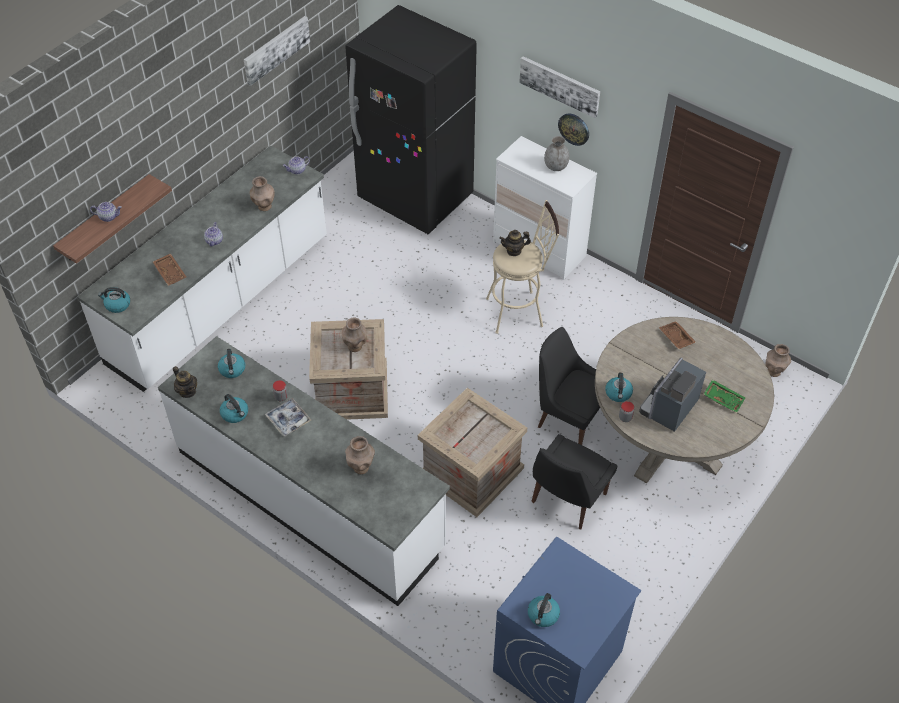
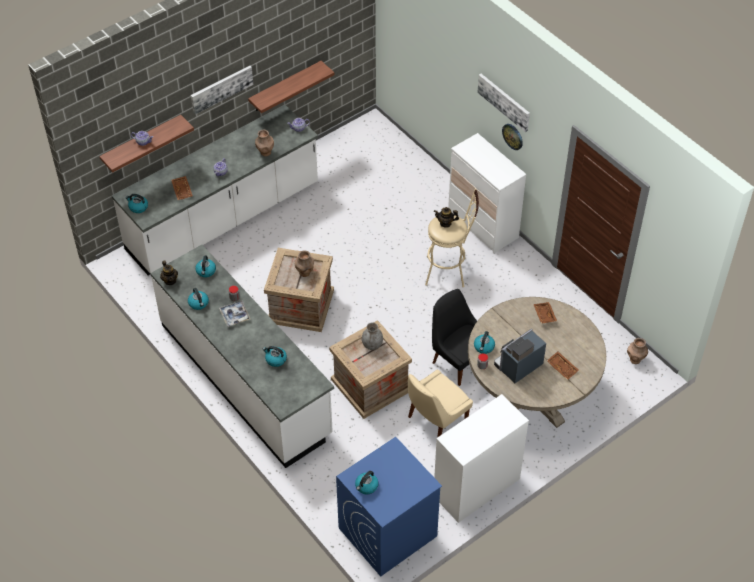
camera: 15 degrees right, 0 degrees up
picture [244,16,310,86] -> picture moved to [191,66,253,114]
black fridge [345,5,477,234] -> none
brown vase [345,436,375,474] -> kettle [263,346,287,367]
black chair [532,434,618,529] -> beige chair [408,370,473,438]
grey vase [544,136,570,171] -> grey vase moved to [362,322,383,350]
green tray [704,379,746,413] -> brown tray [547,352,579,380]
none -> shelf [248,61,334,113]
none -> white dresser [434,394,529,523]

